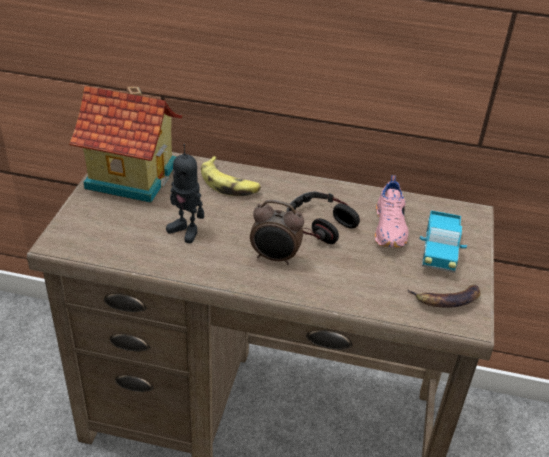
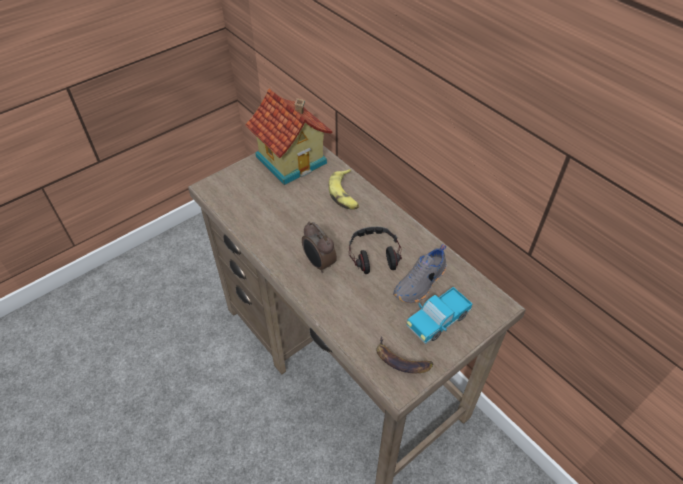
camera: 40 degrees right, 10 degrees up
toy robot [166,144,205,243] -> none
pink shoe [375,175,409,247] -> grey shoe [393,244,446,303]

